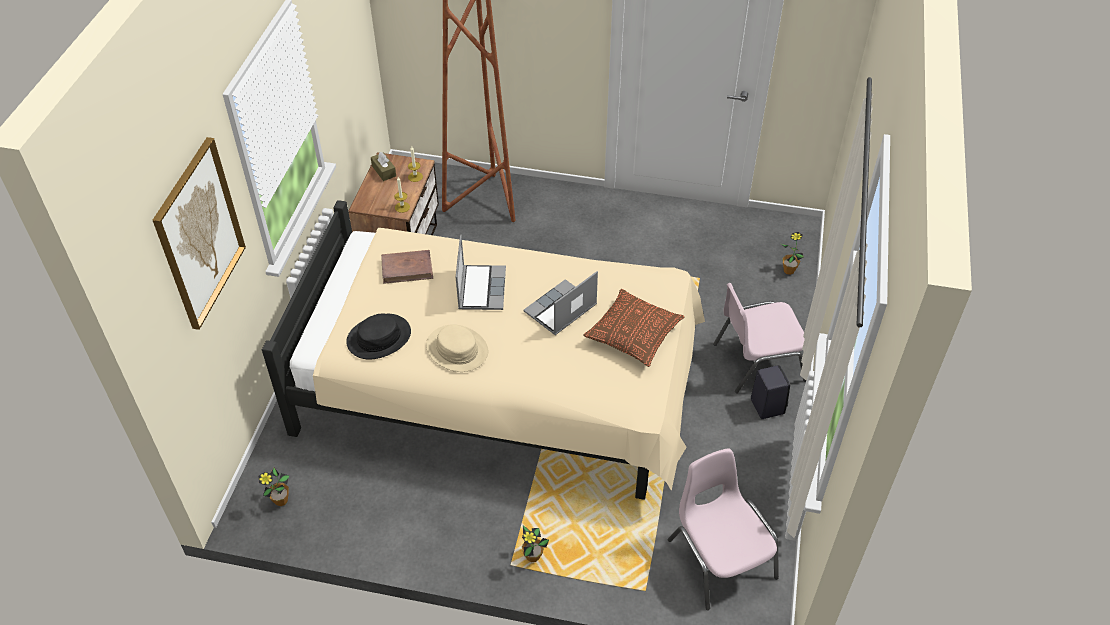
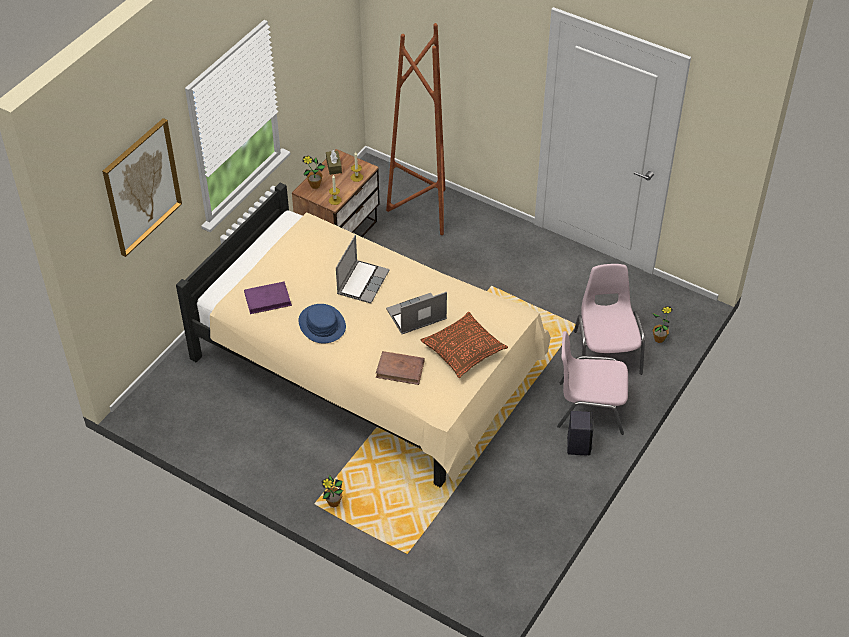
camera: 20 degrees right, 0 degrees up
potted plant [258,467,290,506] -> potted plant moved to [302,155,325,189]
black hat [346,314,411,359] -> purple book [244,281,292,314]
brown book [381,250,433,284] -> brown book moved to [376,351,425,385]
beige hat [426,324,488,372] -> blue hat [299,304,346,343]
pink chair [668,448,779,610] -> pink chair moved to [574,264,645,375]

